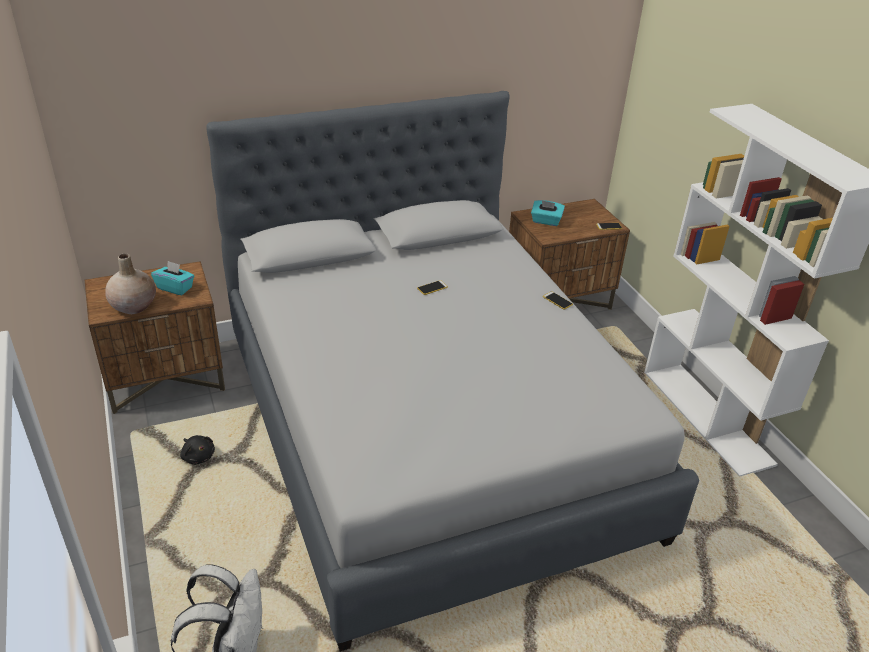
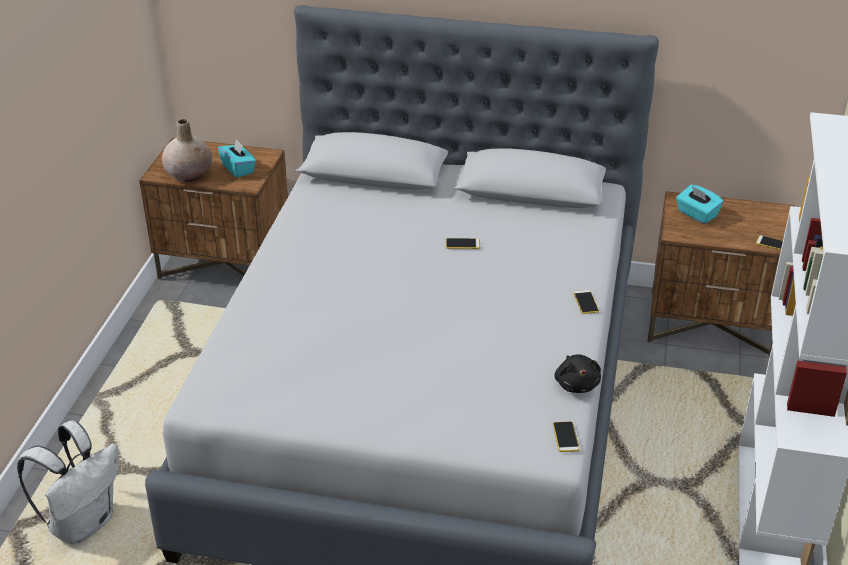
camera: 35 degrees right, 0 degrees up
black plush toy [180,435,215,465] -> black plush toy moved to [554,354,601,393]
none -> phone [553,421,580,452]

